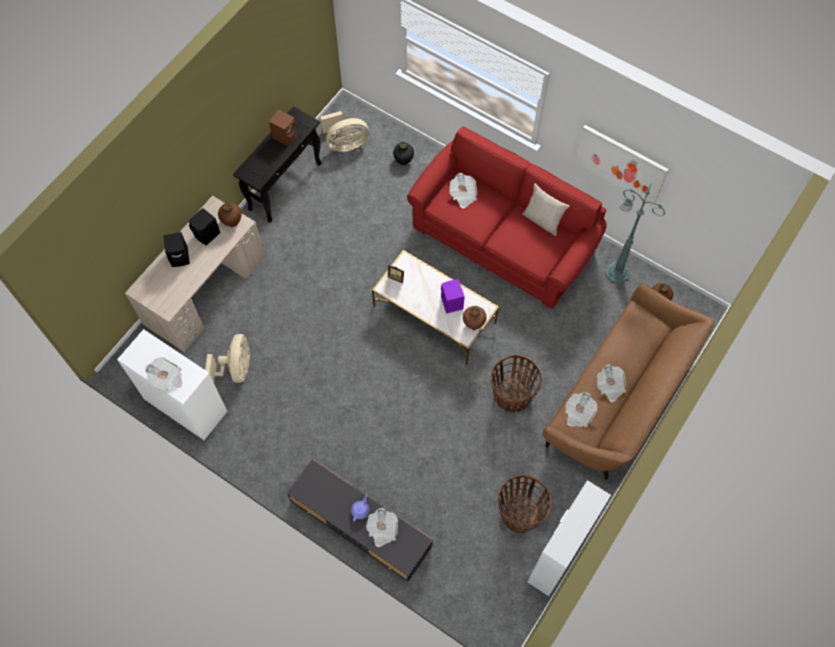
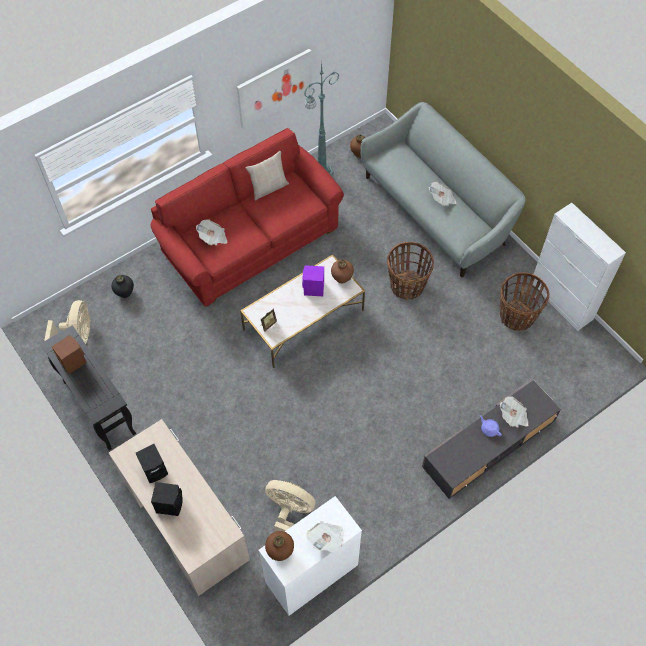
camera: 70 degrees left, 5 degrees down
brown vase [218,202,242,227] -> brown vase moved to [265,531,294,561]
brown sofa [542,283,714,480] -> grey sofa [360,102,525,277]
newspaper [565,392,598,427] -> none

